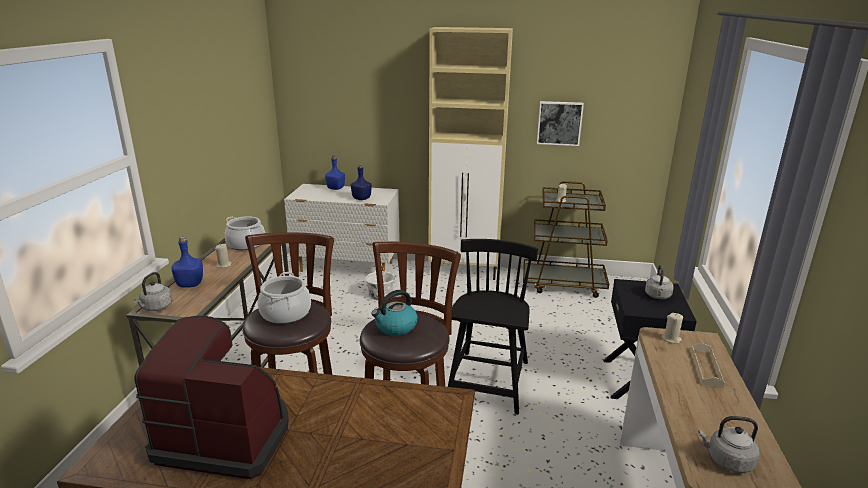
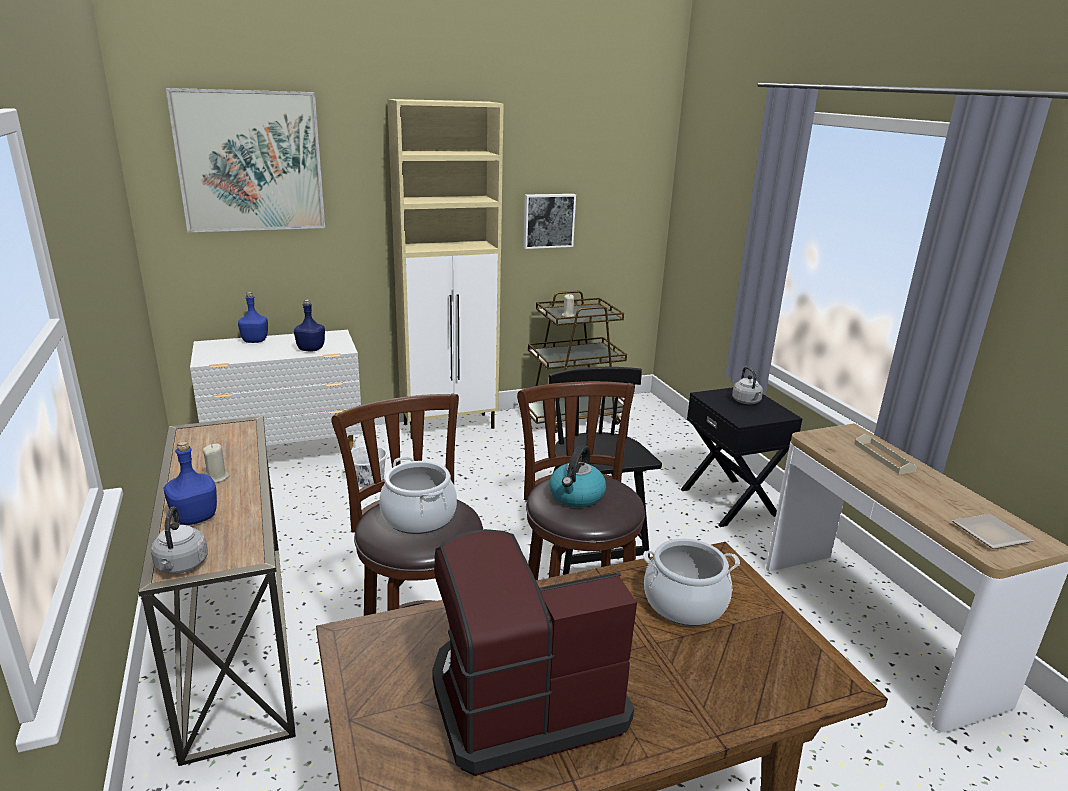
camera: 30 degrees left, 0 degrees up
cooking pot [225,216,265,250] -> cooking pot moved to [643,538,740,626]
beige candle [662,313,683,344] -> none
grey kettle [698,416,760,473] -> plate [952,514,1033,549]
none -> picture [166,88,325,232]

